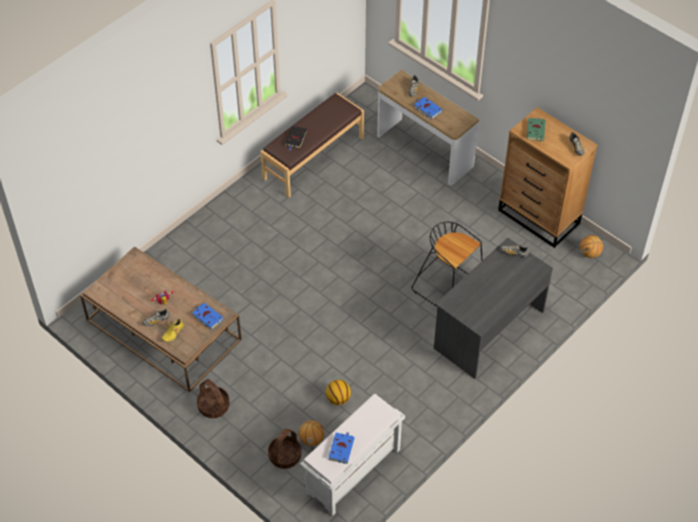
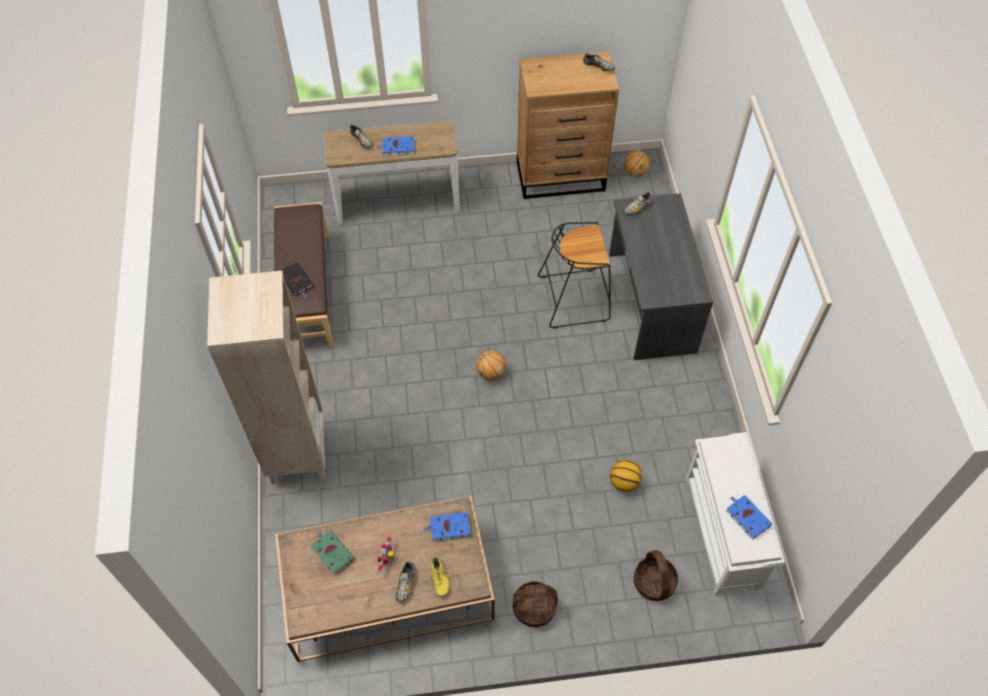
camera: 50 degrees left, 5 degrees up
basketball [299,420,324,446] -> basketball moved to [476,350,506,380]
green book [527,118,545,141] -> green book moved to [311,530,355,575]
none -> beige bookcase [207,271,325,484]

